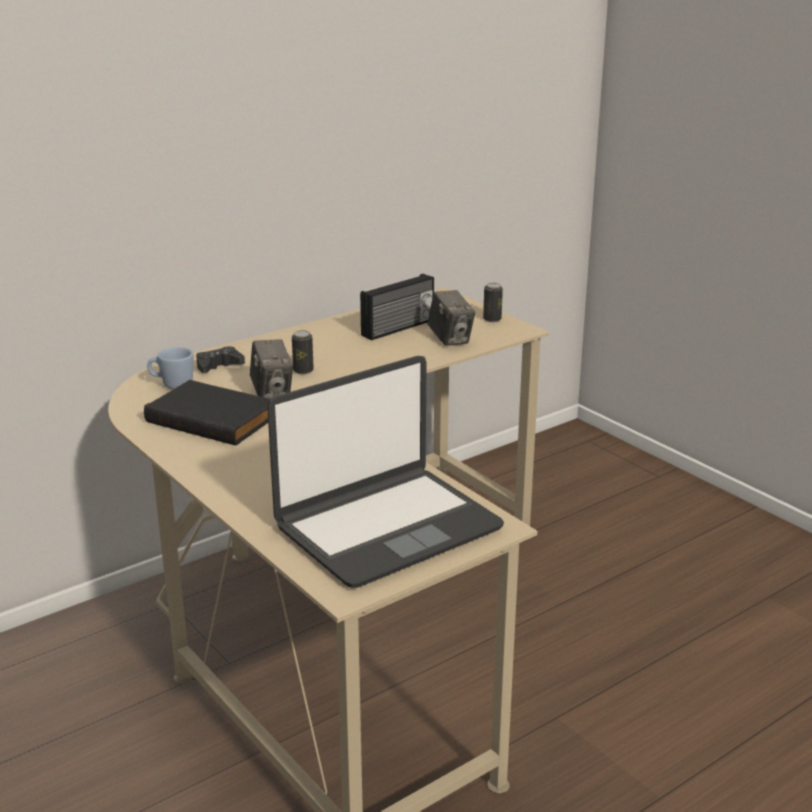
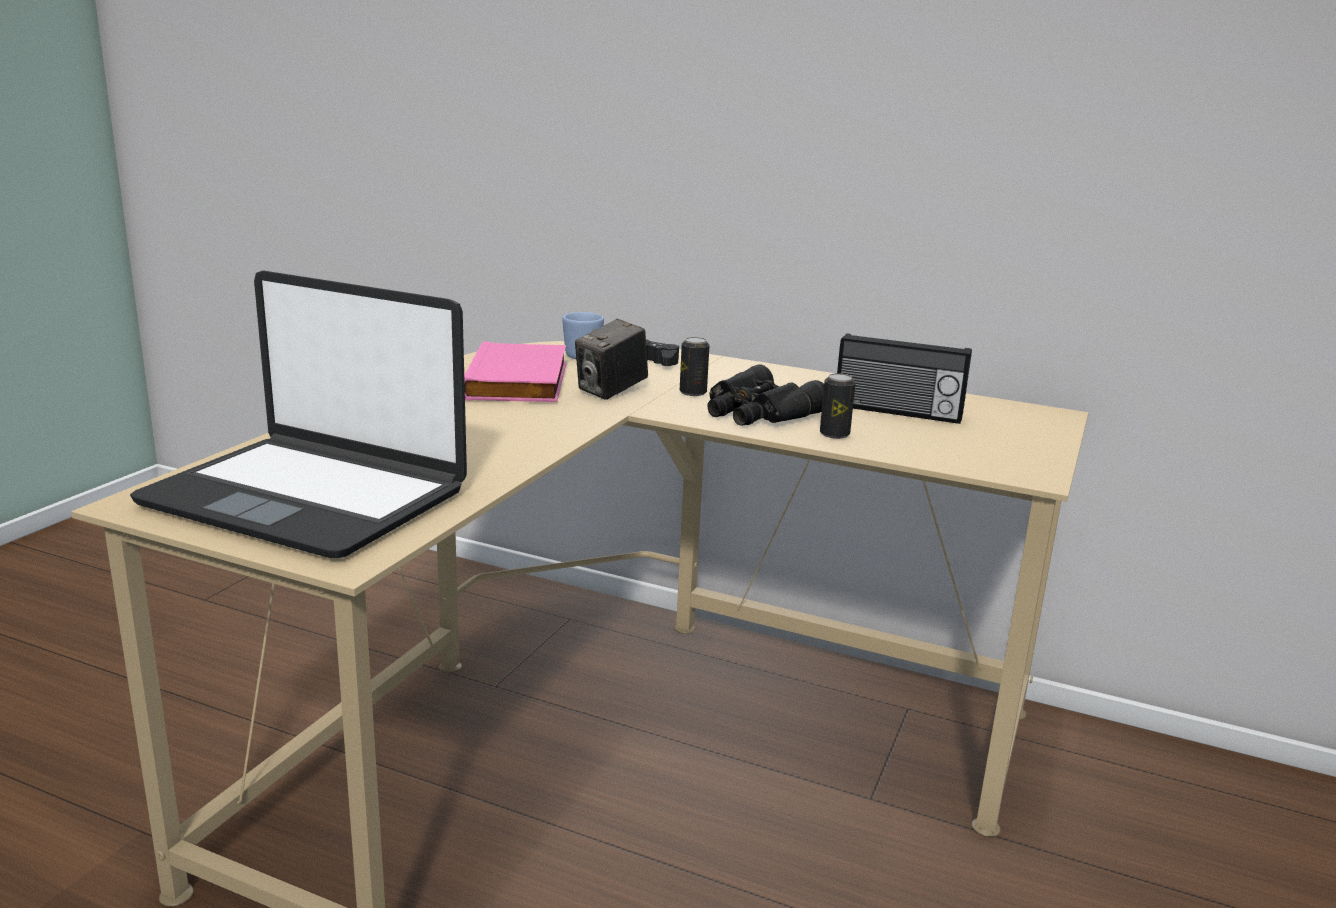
camera: 60 degrees right, 5 degrees down
black book [144,380,269,446] -> pink book [464,341,566,402]
camera [427,290,475,346] -> none
can [483,283,503,322] -> can moved to [820,373,856,439]
none -> black binoculars [707,364,824,426]

